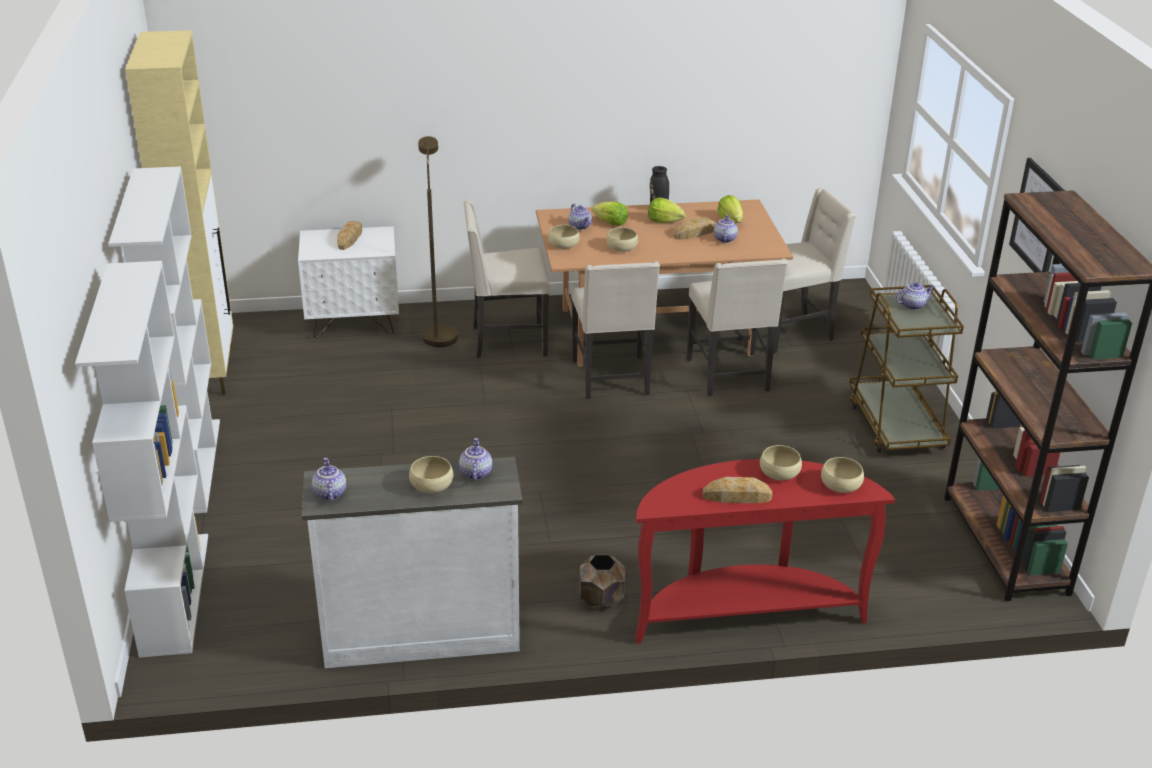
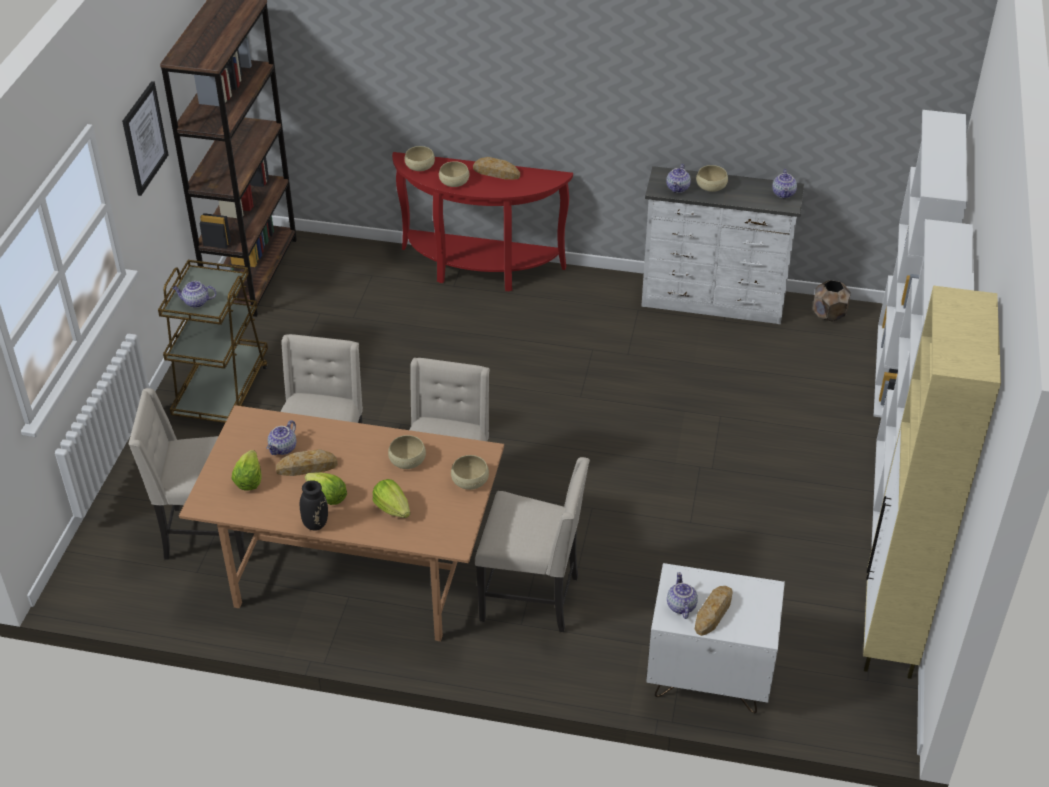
camera: 160 degrees left, 10 degrees up
brown floor lamp [418,136,458,347] -> none
teapot [568,204,592,230] -> teapot moved to [667,572,698,619]
brown planter [579,555,625,608] -> brown planter moved to [812,280,851,321]

